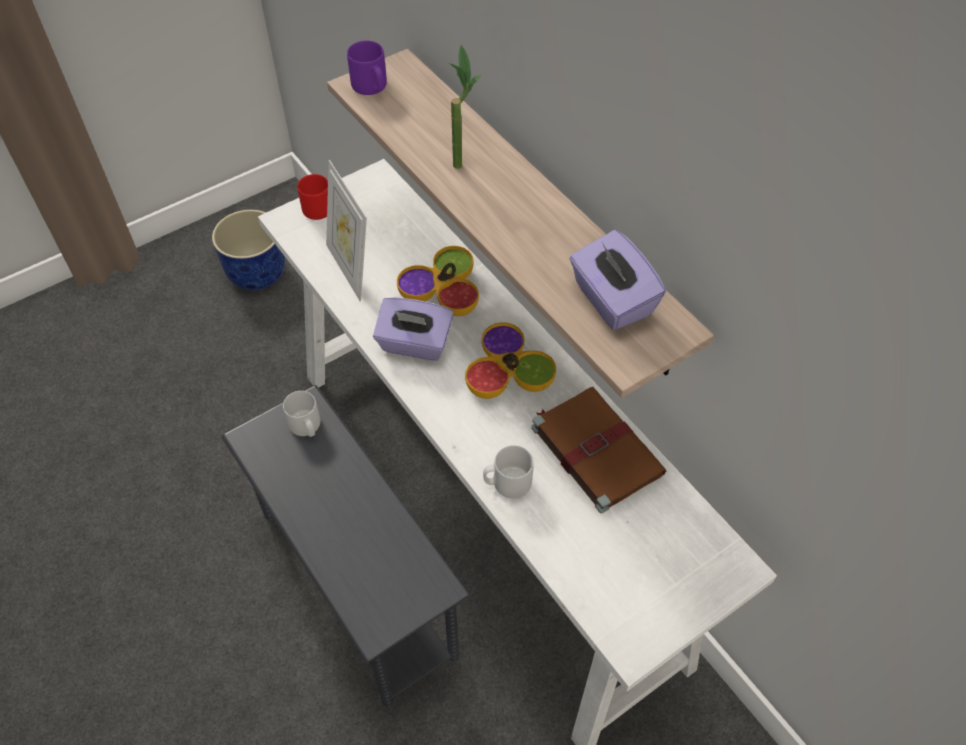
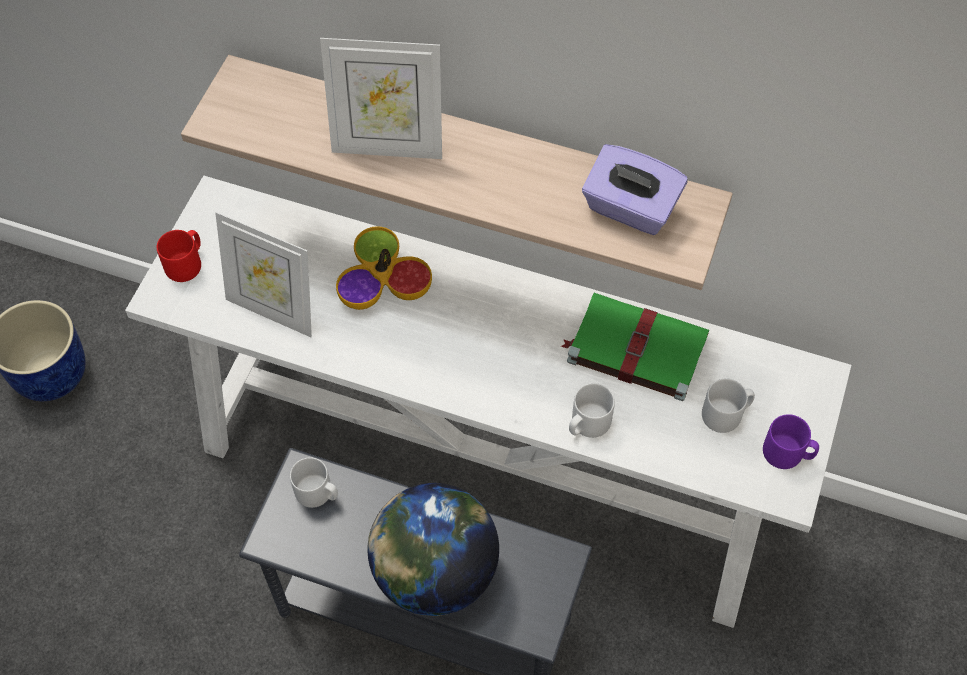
camera: 35 degrees left, 5 degrees up
purple mug [347,41,387,95] -> purple mug moved to [763,414,819,469]
purple tissue box [373,297,454,361] -> none
potted plant [449,45,482,169] -> picture frame [320,38,442,159]
bowl [465,322,556,399] -> none
brown book [531,387,667,513] -> green book [561,293,709,401]
none -> globe [367,483,499,616]
none -> grey mug [702,379,755,433]

